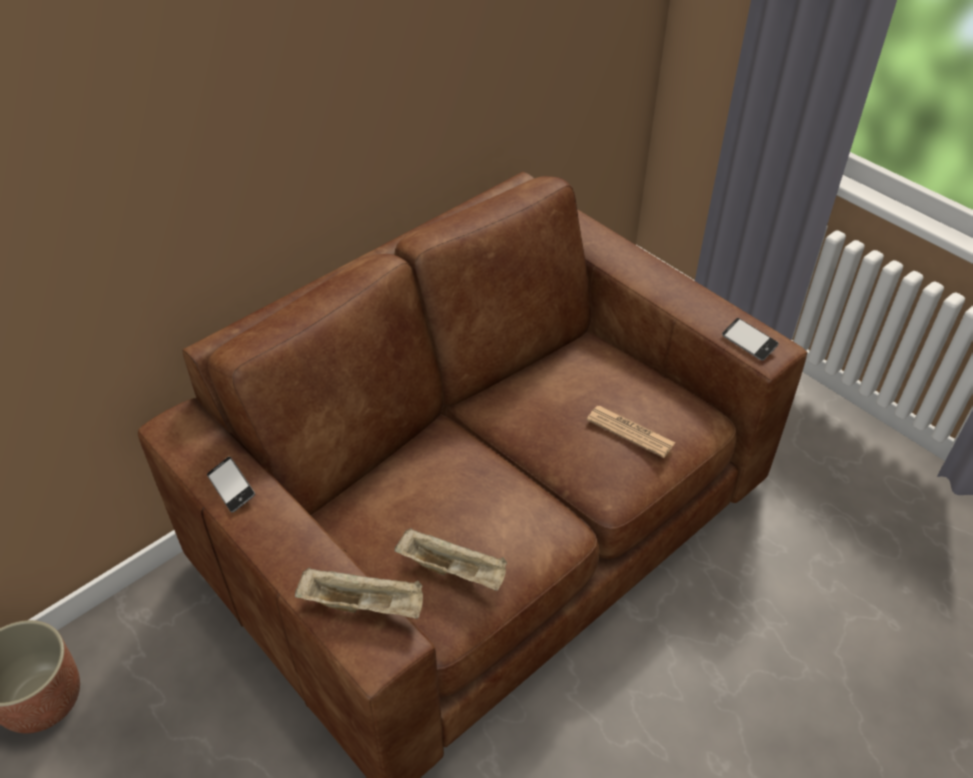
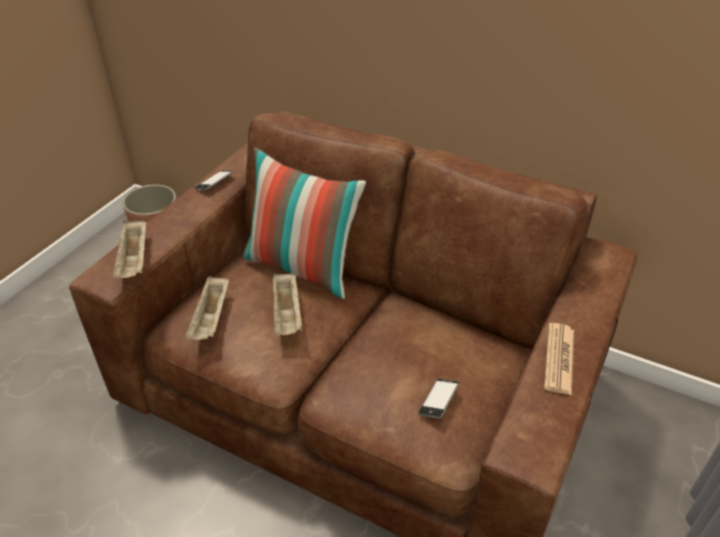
camera: 70 degrees right, 5 degrees down
newspaper [587,406,676,458] -> newspaper moved to [544,323,574,395]
phone [722,318,779,361] -> phone moved to [418,379,459,419]
none -> pillow [243,148,366,299]
none -> beige tray [273,273,302,335]

